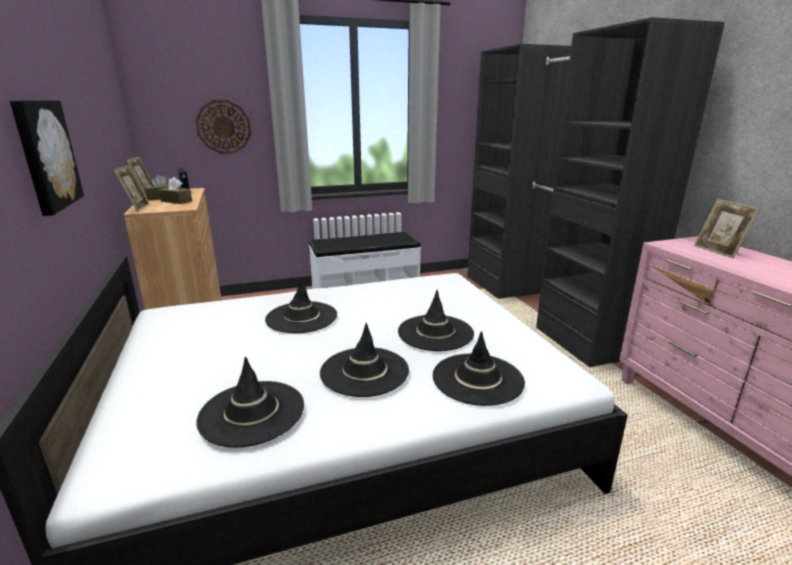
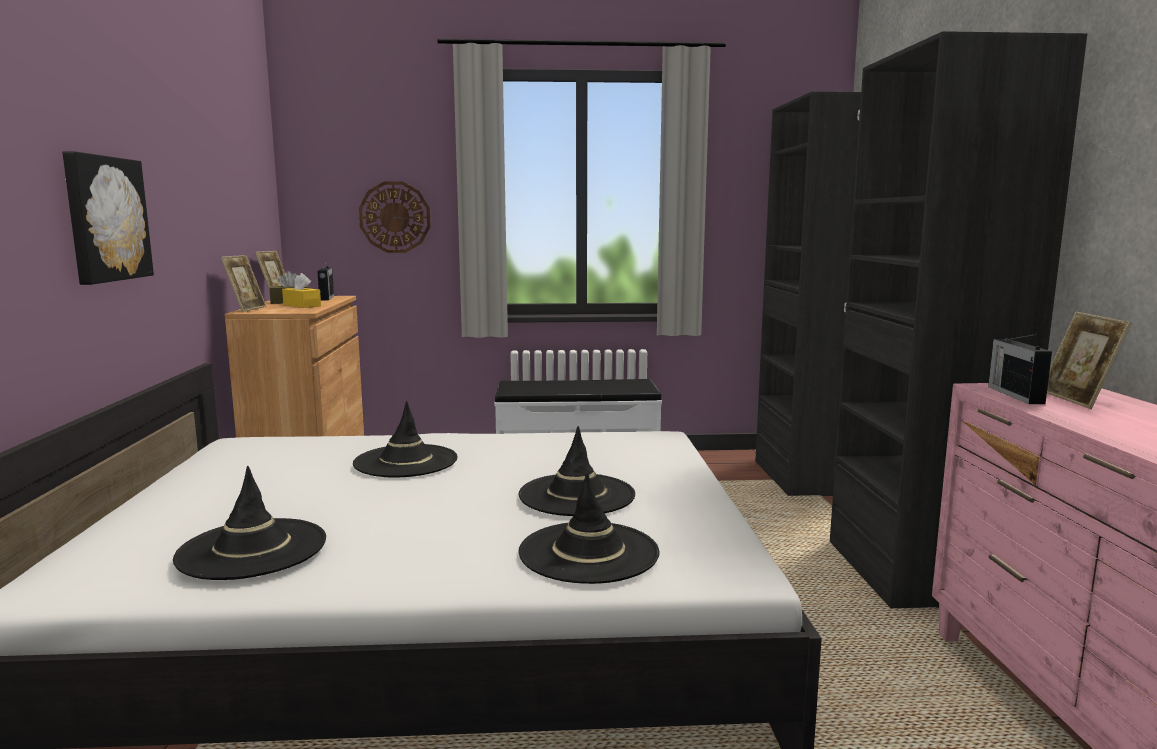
camera: 15 degrees right, 10 degrees down
brown tissue box [159,177,192,204] -> yellow tissue box [282,273,321,308]
black hat [320,323,409,397] -> none
none -> radio [988,334,1052,404]

